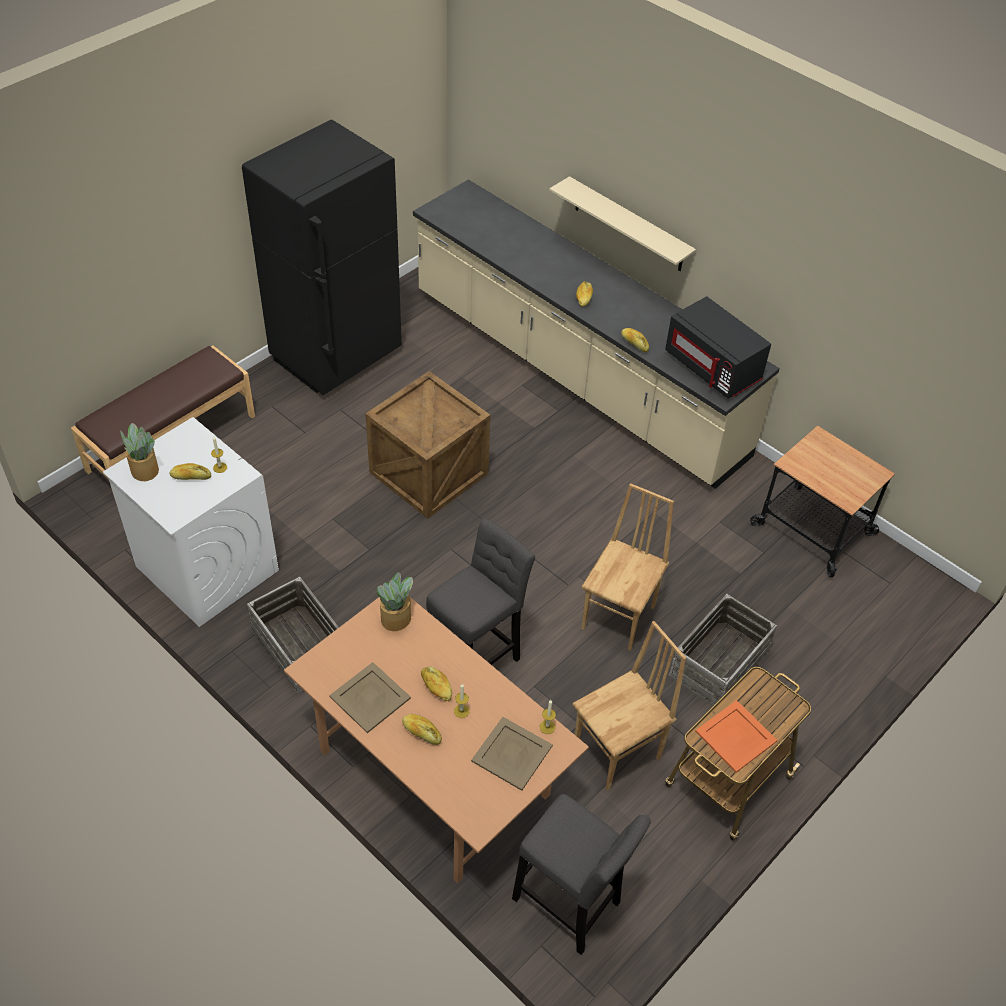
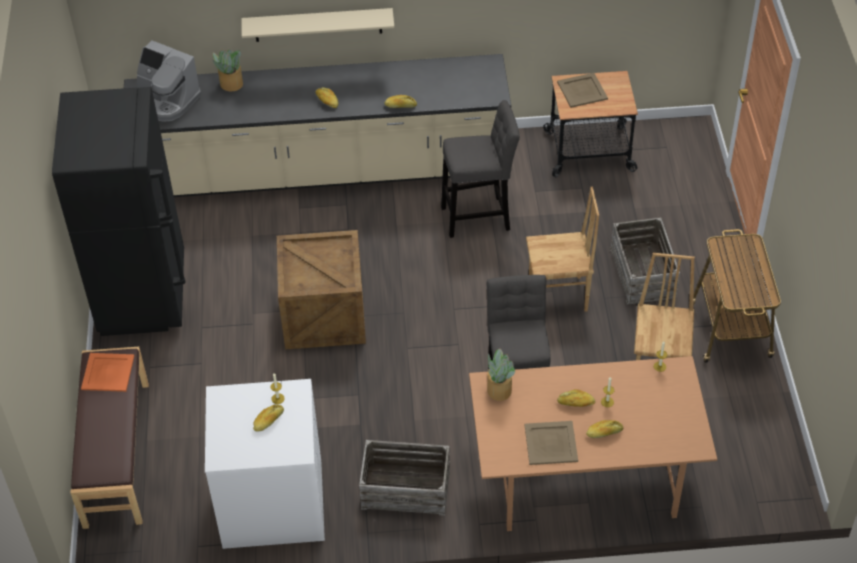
camera: 45 degrees left, 0 degrees up
potted plant [120,423,159,481] -> potted plant moved to [212,49,243,91]
beige tray [471,717,553,791] -> beige tray moved to [557,73,608,108]
grey stool [512,794,651,955] -> grey stool moved to [441,100,520,238]
brown chair [582,483,674,651] -> brown chair turned 105 degrees clockwise [526,187,599,312]
black microwave [665,297,771,398] -> none
orange tray [695,700,777,773] -> orange tray moved to [81,353,134,392]
none -> coffee machine [137,41,201,122]

